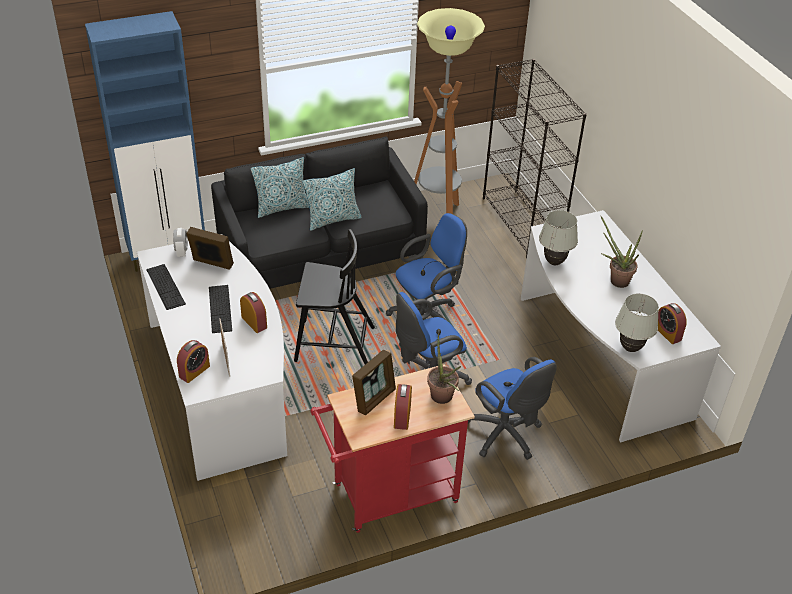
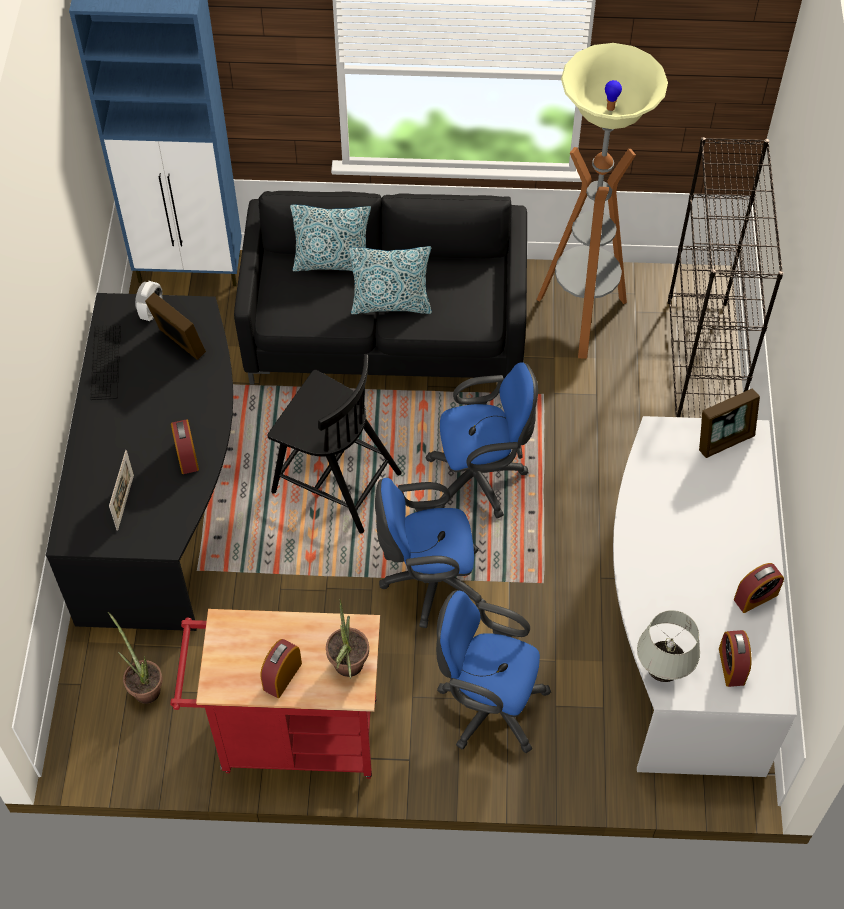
camera: 25 degrees right, 15 degrees up
white desk [137,234,287,481] -> black desk [46,293,233,631]
alarm clock [177,340,210,383] -> alarm clock moved to [734,563,784,613]
keyboard [209,285,232,333] -> none
picture frame [352,350,396,416] -> picture frame moved to [699,388,760,458]
blue office chair [468,357,557,460] -> blue office chair turned 120 degrees clockwise [436,590,551,753]
white table lamp [539,210,578,265] -> none
potted plant [601,216,643,288] -> potted plant moved to [108,612,163,704]

